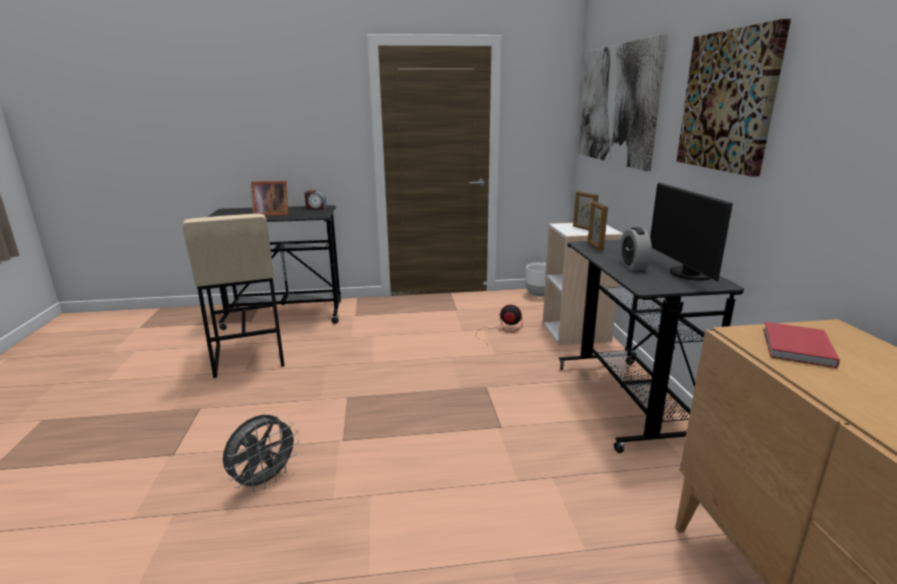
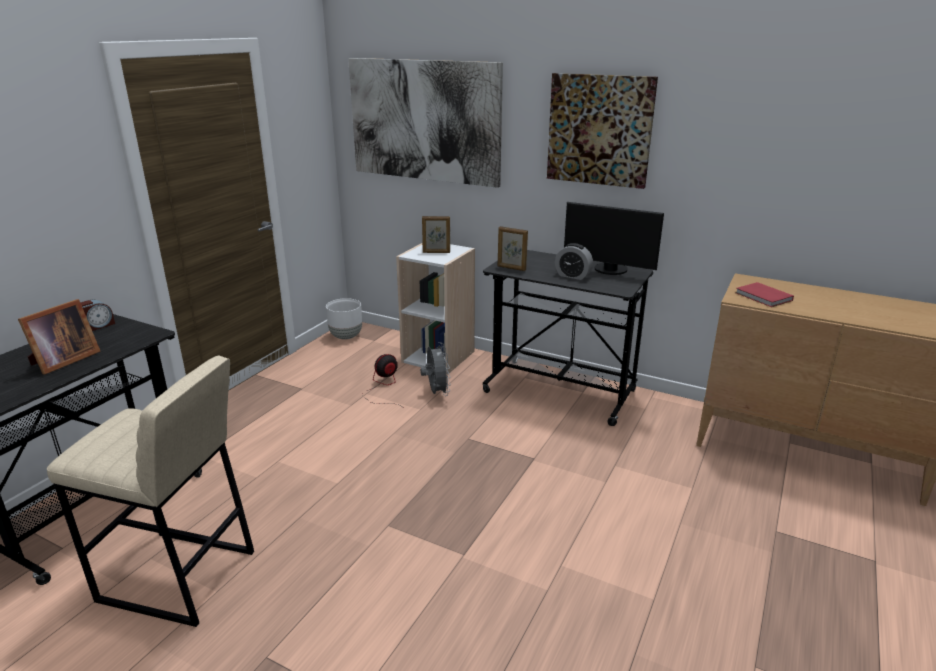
camera: 55 degrees left, 5 degrees up
grey fan [223,415,299,492] -> grey fan moved to [420,342,451,396]

